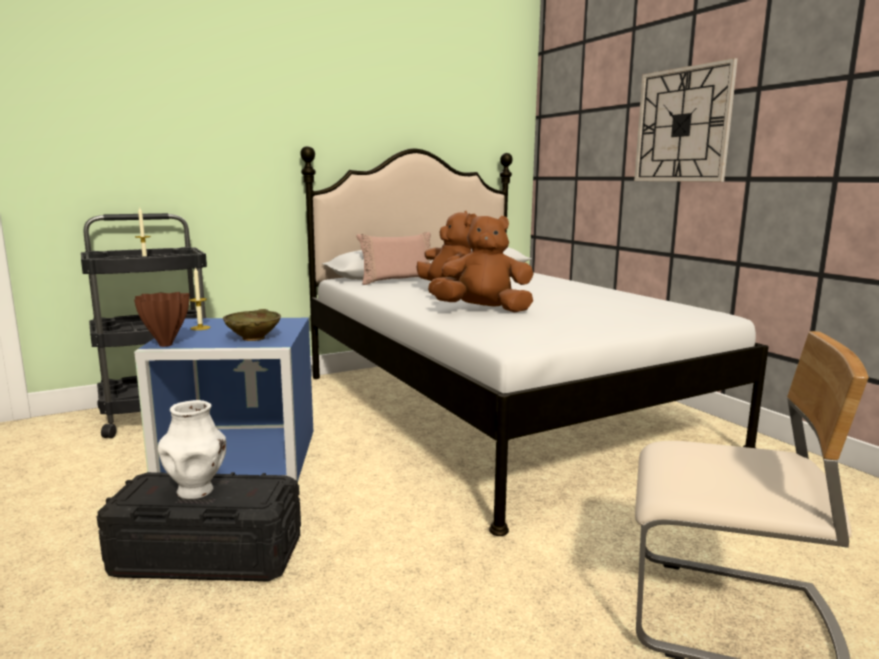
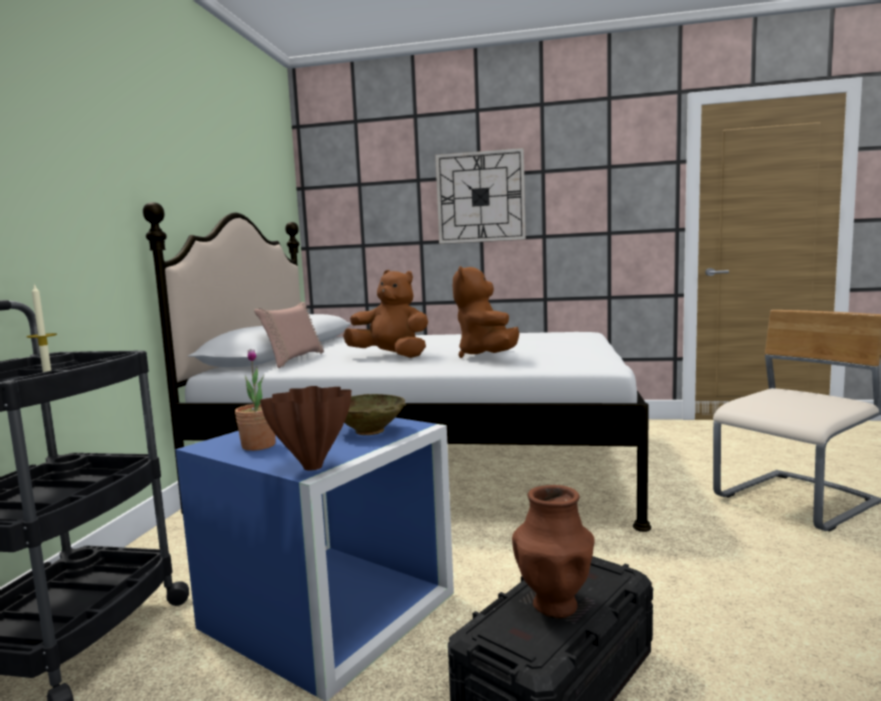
camera: 50 degrees left, 5 degrees down
white vase [158,400,226,499] -> brown vase [512,485,595,618]
candle [190,267,211,330] -> potted plant [235,349,275,451]
brown plush toy [432,214,534,312] -> brown plush toy turned 45 degrees counterclockwise [453,266,519,358]

